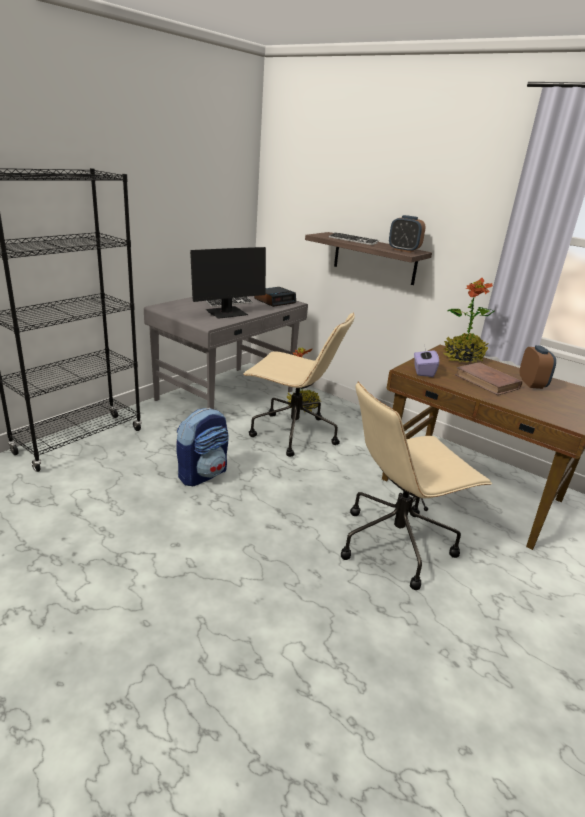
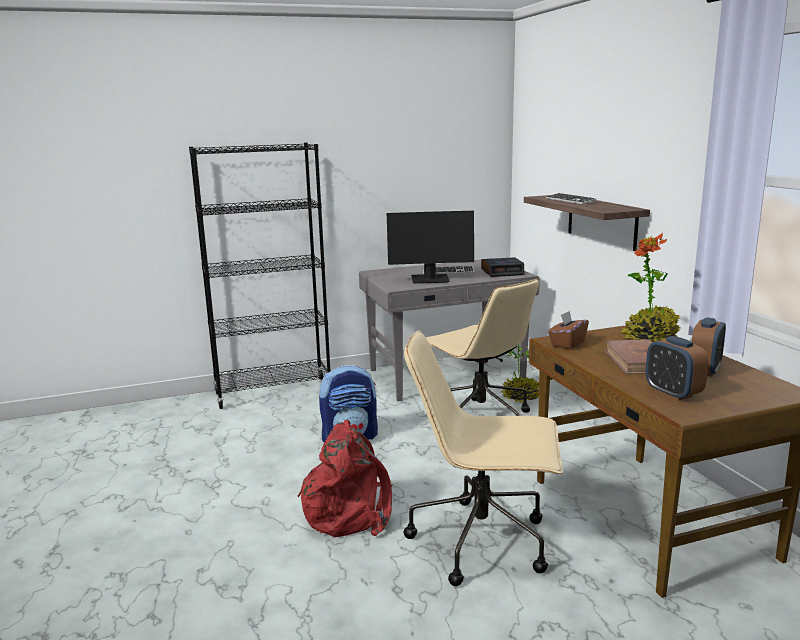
camera: 35 degrees right, 10 degrees down
alarm clock [389,215,426,253] -> alarm clock moved to [646,336,708,401]
purple tissue box [414,350,439,377] -> brown tissue box [548,311,589,349]
none -> red backpack [298,420,393,537]

